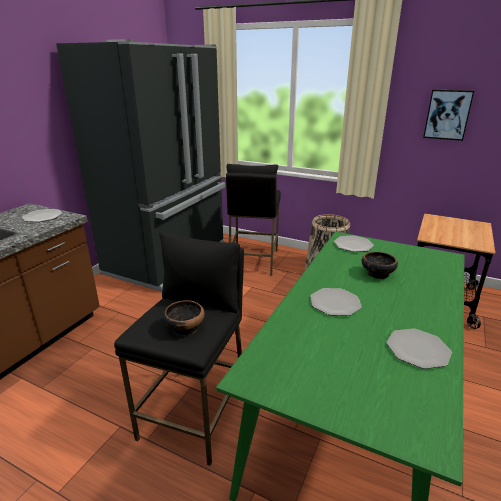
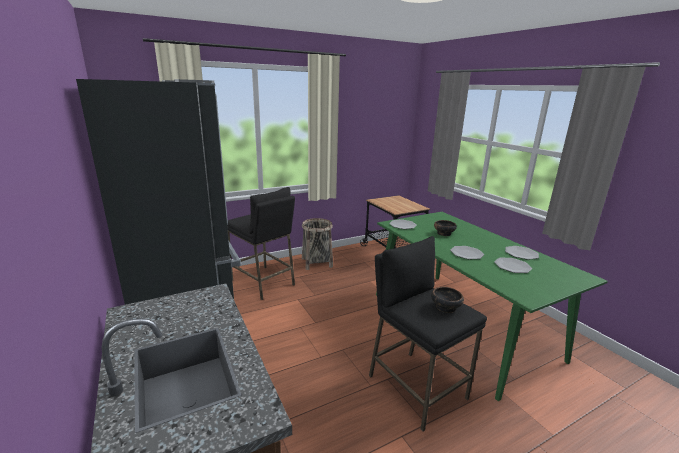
camera: 55 degrees left, 5 degrees down
plate [22,209,63,222] -> plate moved to [494,258,532,273]
picture [423,90,474,141] -> none

